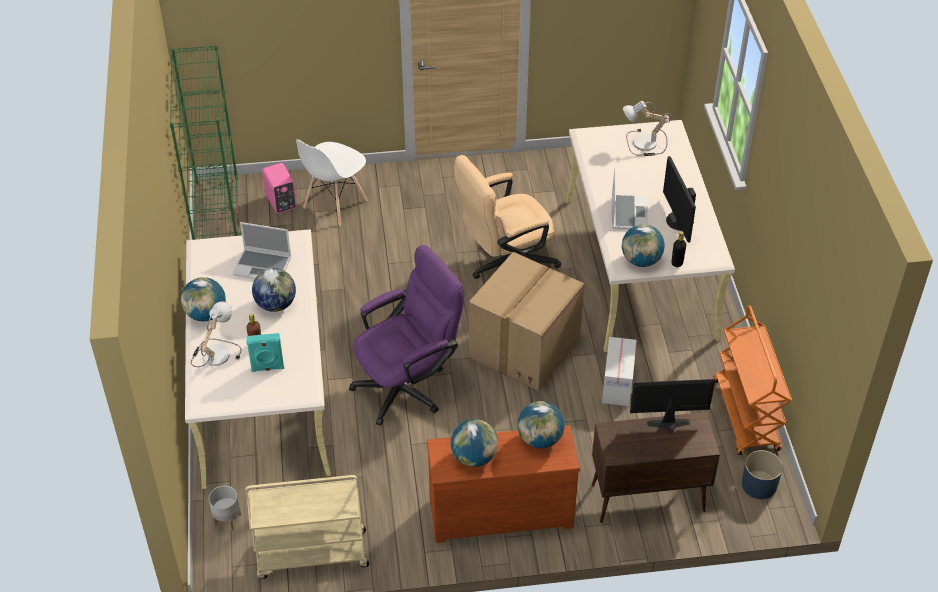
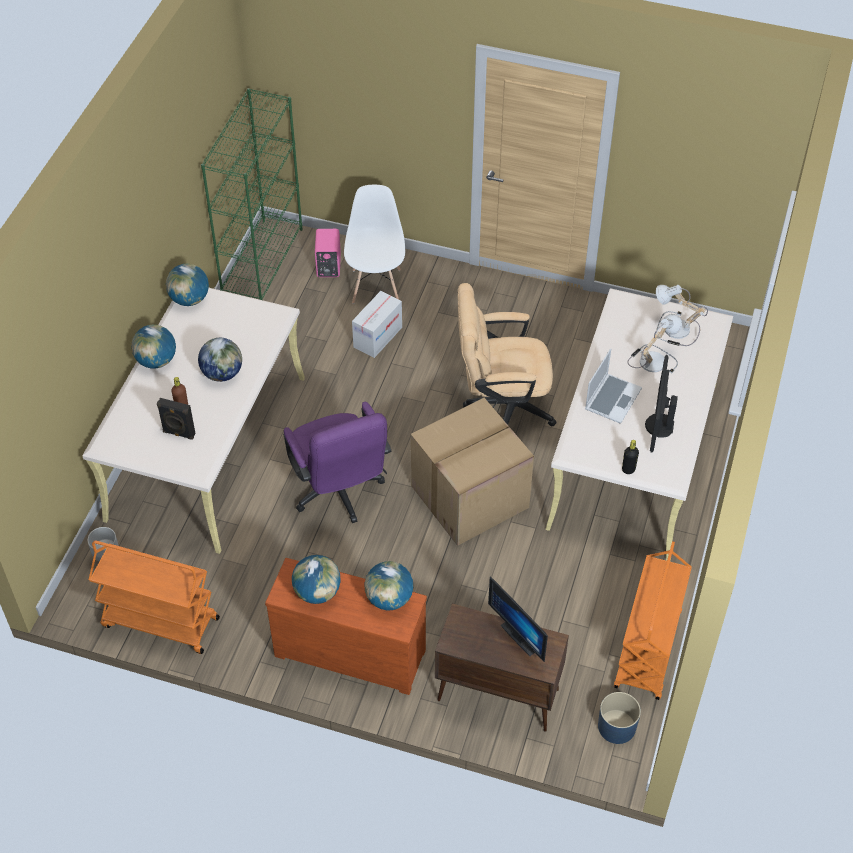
camera: 25 degrees right, 5 degrees up
table lamp [191,301,242,367] -> table lamp moved to [627,314,682,373]
laptop [232,222,292,279] -> none
beige cart [245,475,369,579] -> orange cart [89,541,220,654]
turquoise speaker [246,333,284,372] -> black speaker [157,398,196,440]
white chair [296,139,368,226] -> white chair turned 120 degrees clockwise [344,185,405,304]
purple office chair [349,245,464,425] -> purple office chair turned 75 degrees clockwise [283,402,391,523]
cardboard box [602,337,637,406] -> cardboard box moved to [352,291,402,358]
globe [622,224,665,267] -> globe moved to [166,264,209,306]
monitor [630,379,715,434] -> monitor turned 150 degrees counterclockwise [488,576,548,662]

